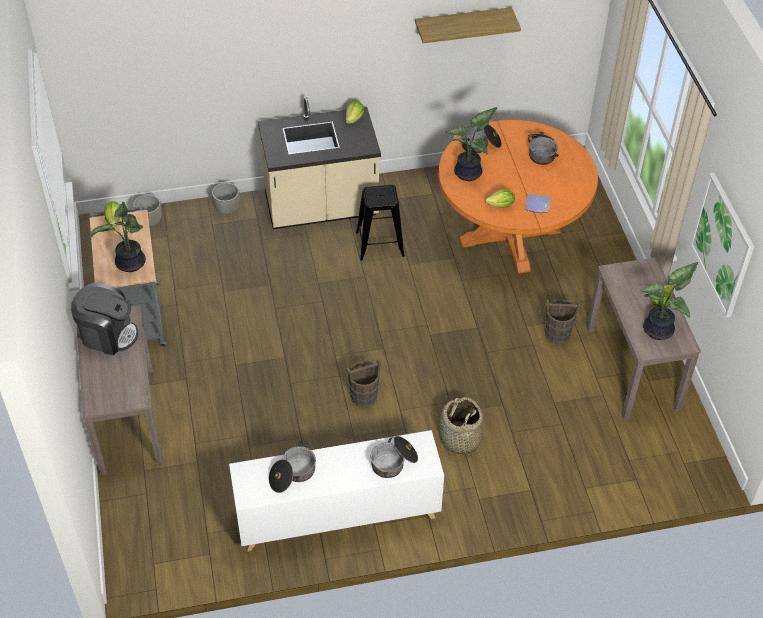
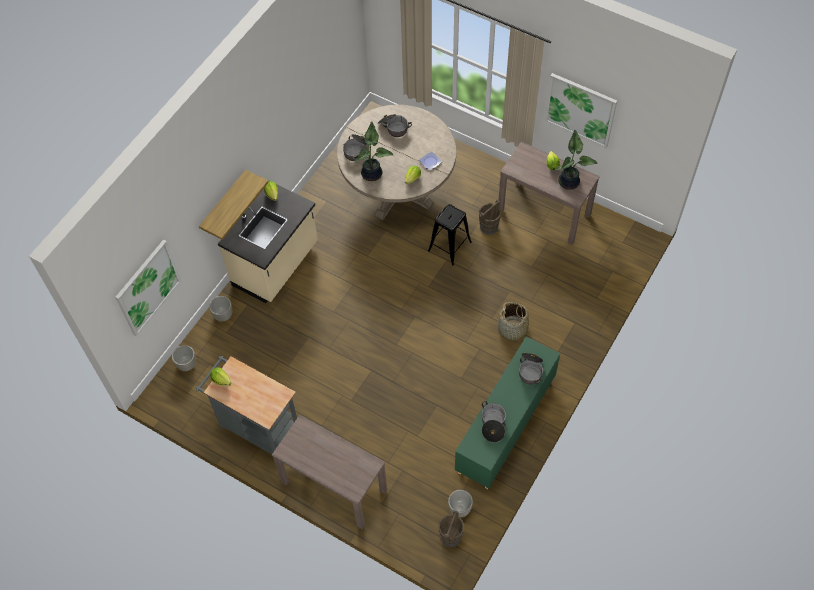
camera: 45 degrees left, 10 degrees up
coffee machine [71,283,138,355] -> none
potted plant [90,202,146,272] -> none
white cabinet [229,430,444,551] -> green cabinet [455,337,560,489]
brown bucket [347,359,381,407] -> brown bucket moved to [438,511,464,547]
black stool [356,185,405,261] -> black stool moved to [428,204,472,266]
shelf [415,7,521,43] -> shelf moved to [199,170,269,240]
orange dining table [438,120,598,274] -> beige dining table [337,104,456,221]
none -> picture [115,240,181,337]
none -> grey planter [448,490,473,517]

